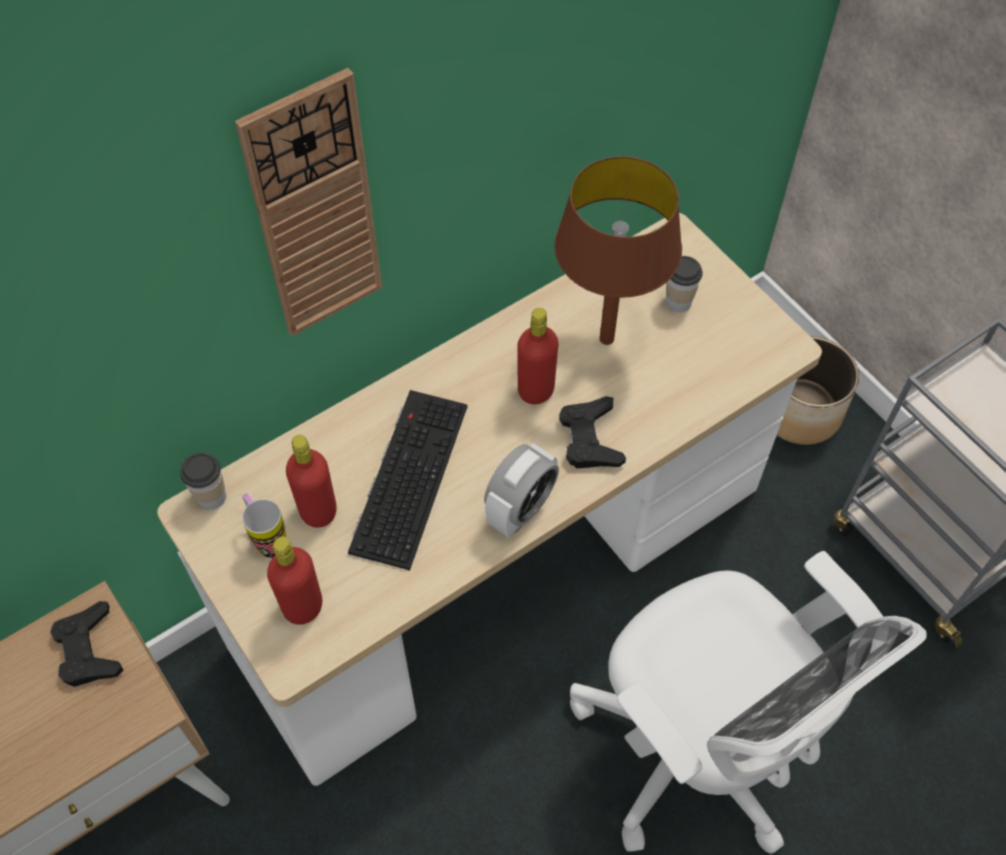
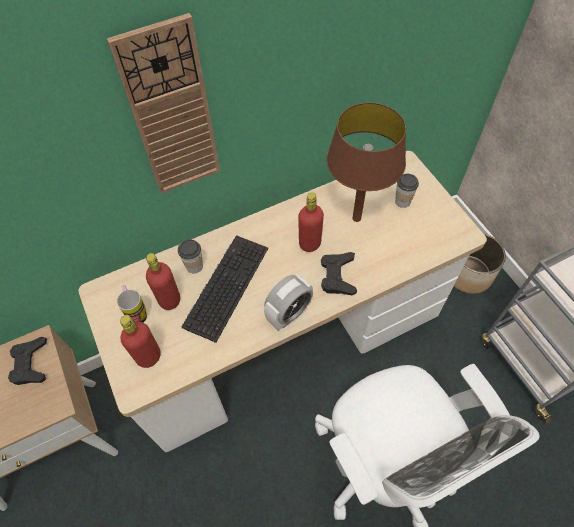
camera: 10 degrees right, 0 degrees up
cup [180,453,226,510] -> cup moved to [178,239,203,273]

